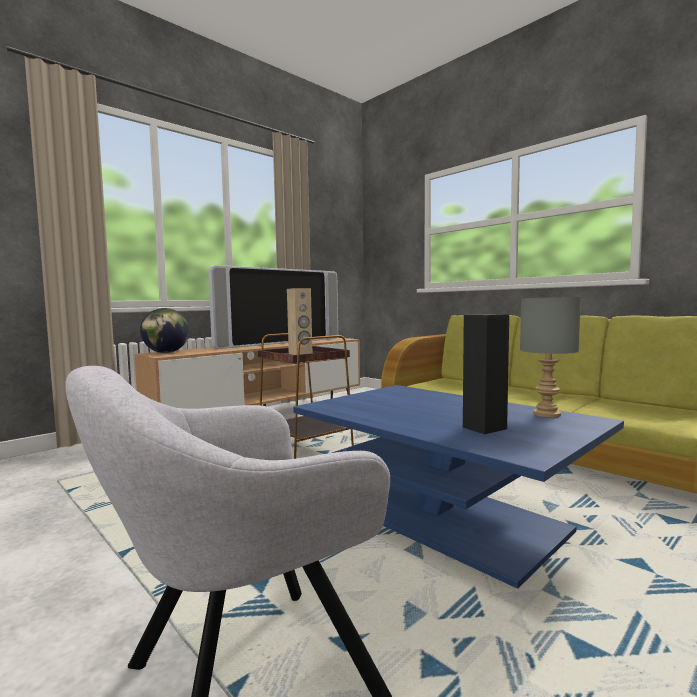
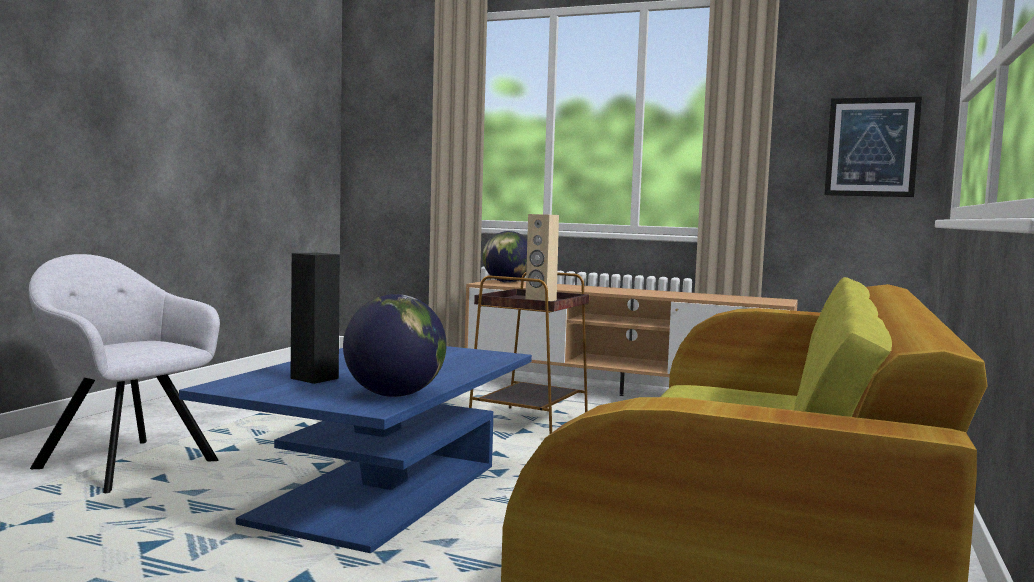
camera: 65 degrees right, 0 degrees up
television [208,265,338,349] -> none
grey table lamp [520,297,581,418] -> globe [343,294,447,397]
none -> picture [824,97,922,197]

